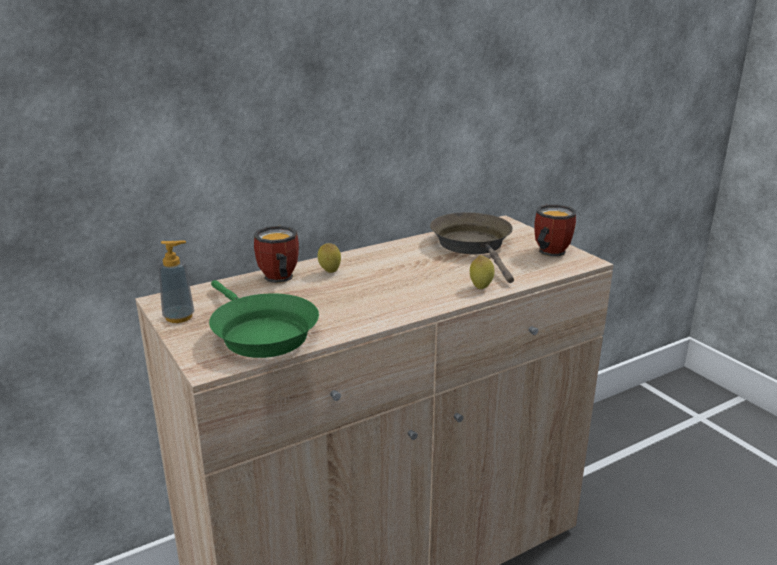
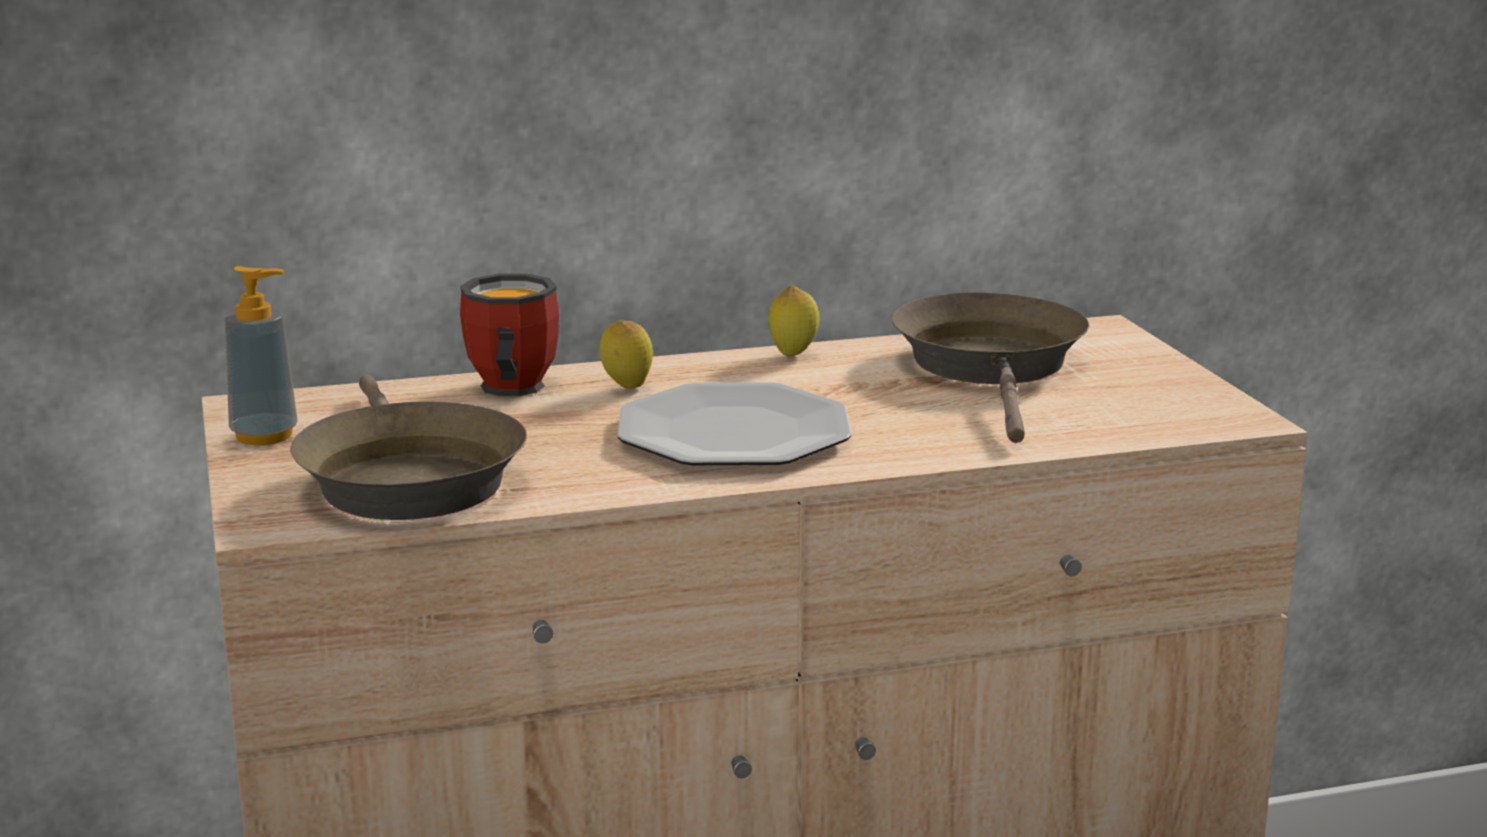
camera: 15 degrees right, 5 degrees down
green frying pan [209,280,319,358] -> brown frying pan [290,375,527,520]
lemon [470,255,495,289] -> lemon moved to [768,285,819,356]
mug [535,204,577,257] -> none
none -> plate [618,382,851,465]

